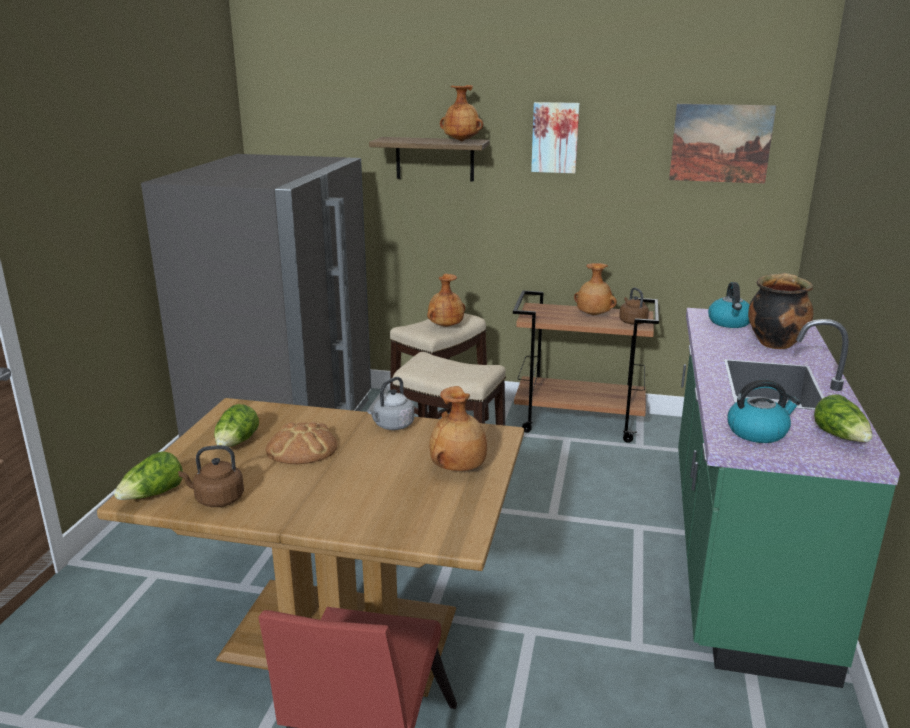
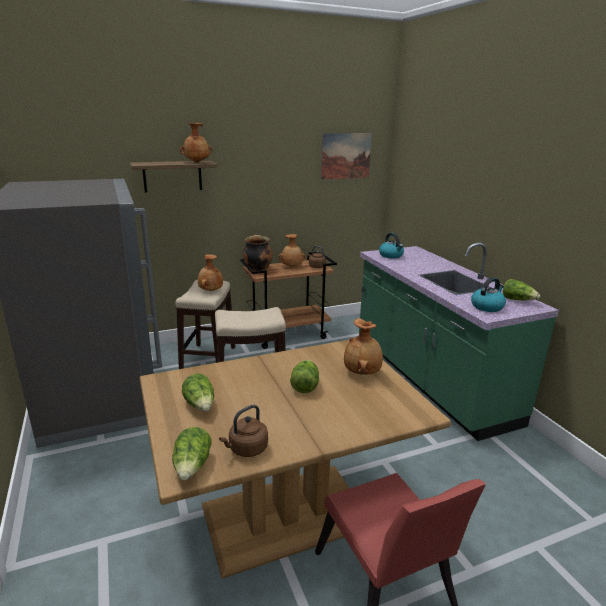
camera: 35 degrees left, 0 degrees up
bread [266,422,337,464] -> none
grey kettle [367,377,414,430] -> none
picture [531,102,580,173] -> none
cooking pot [748,273,814,349] -> cooking pot moved to [243,235,273,271]
none -> lettuce [290,360,319,393]

